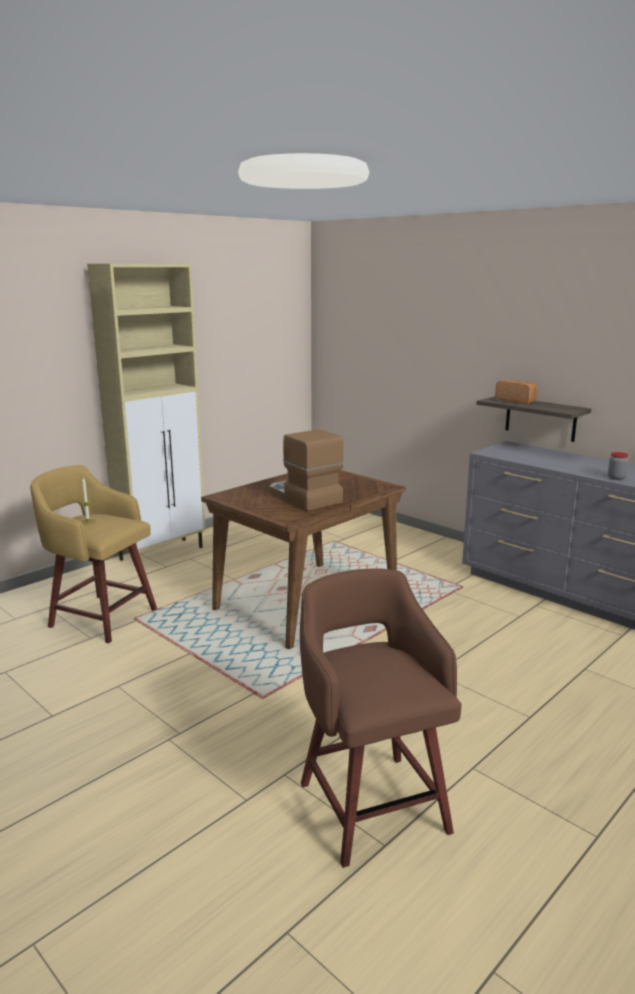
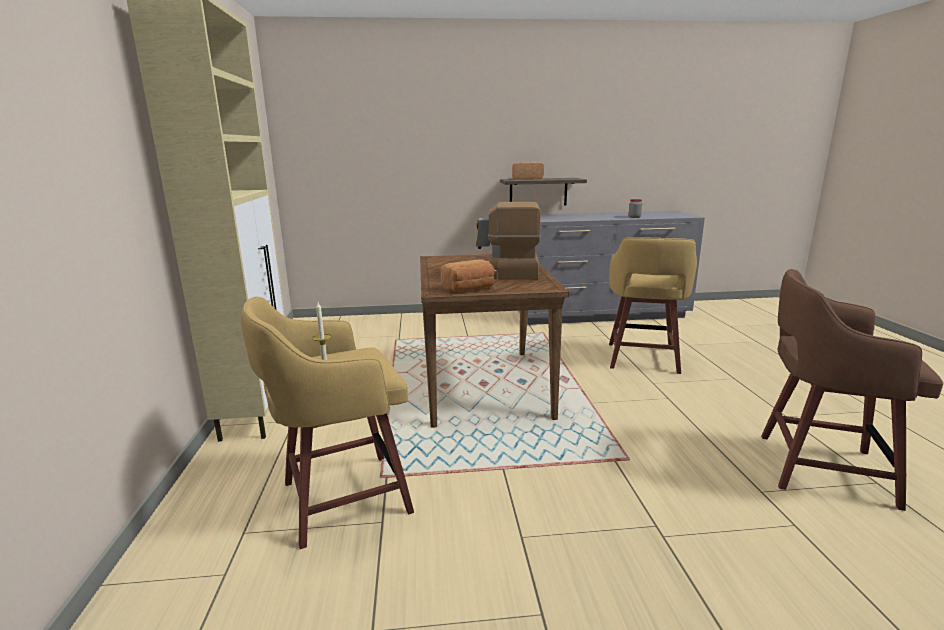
camera: 50 degrees left, 0 degrees up
none -> bread [441,259,495,292]
none -> yellow stool [609,237,697,374]

